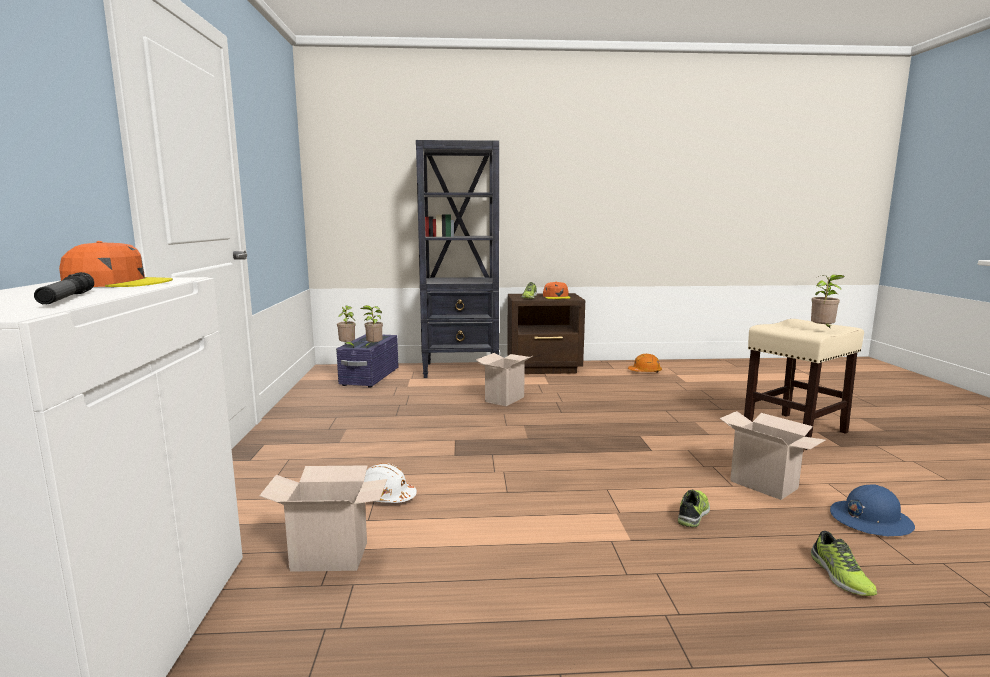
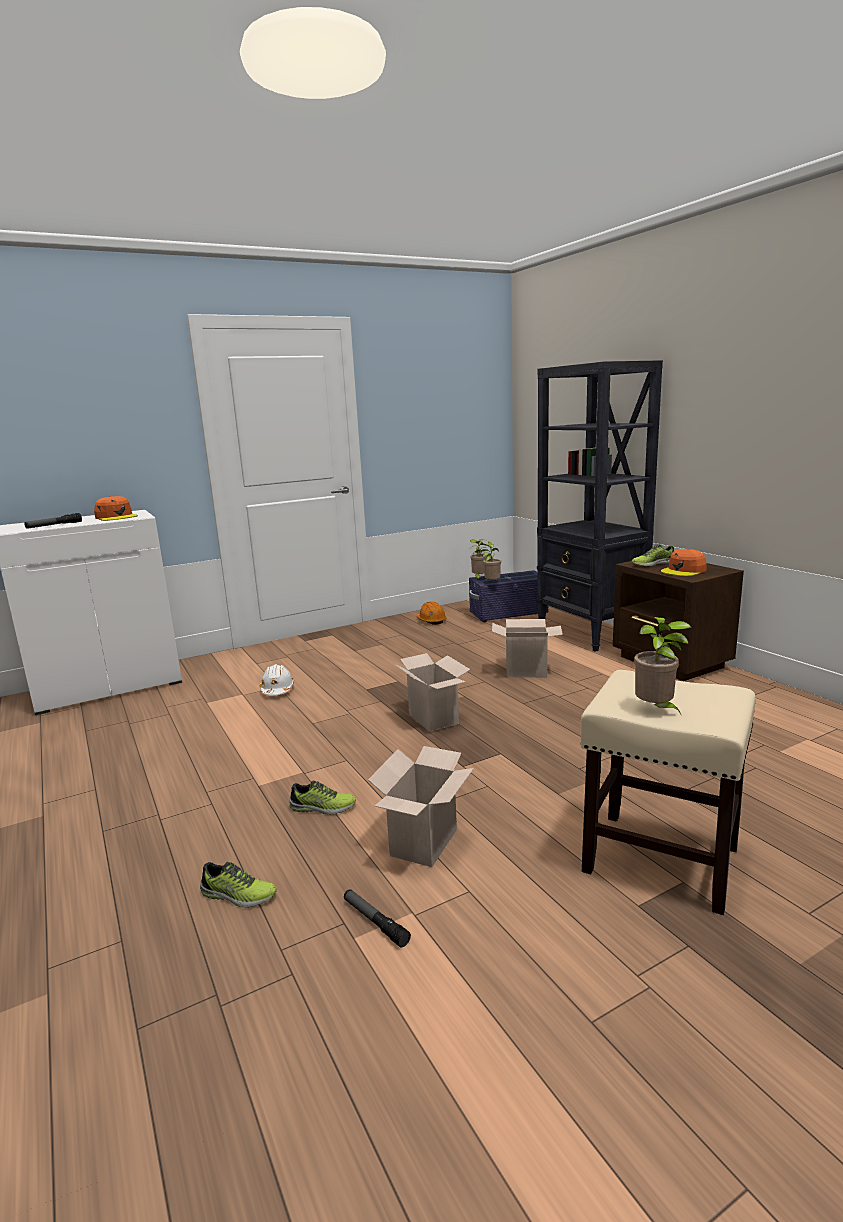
camera: 65 degrees right, 5 degrees up
cardboard box [259,465,387,572] -> cardboard box moved to [394,653,471,732]
orange hard hat [628,354,662,373] -> orange hard hat moved to [416,601,447,625]
shoe [811,531,877,596] -> shoe turned 135 degrees counterclockwise [200,862,277,908]
blue hard hat [830,484,915,536] -> flashlight [344,889,411,948]

